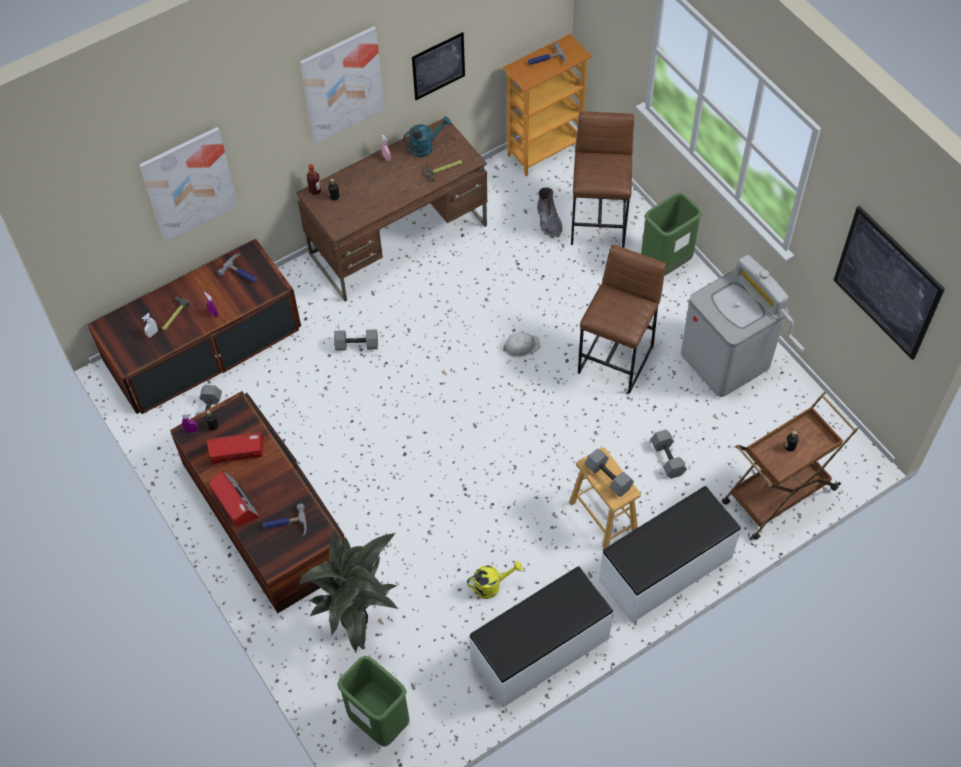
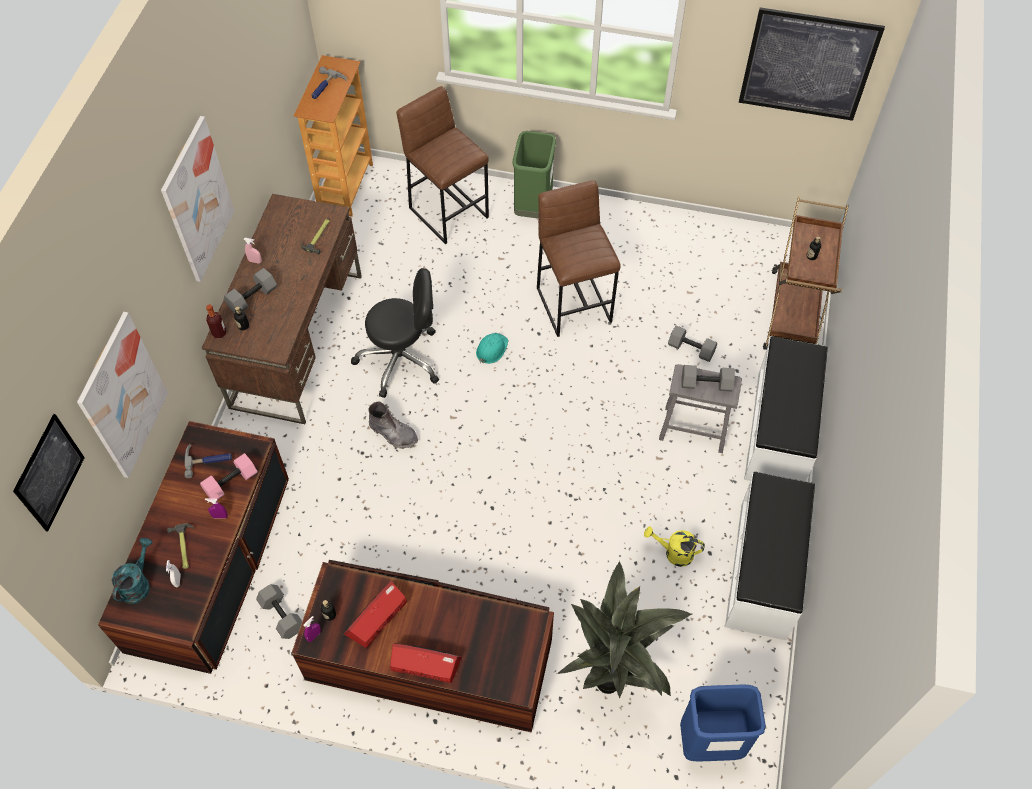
camera: 45 degrees left, 0 degrees up
hammer [263,503,307,536] -> none
grey dumbbell [334,329,378,350] -> grey dumbbell moved to [224,268,277,313]
green trash can [337,656,410,747] -> blue trash can [680,685,766,762]
turquoise watering can [403,116,451,157] -> turquoise watering can moved to [112,538,153,604]
picture [412,32,465,100] -> picture moved to [13,414,85,532]
yellow watering can [467,561,523,599] -> yellow watering can turned 105 degrees counterclockwise [644,526,705,567]
white hard hat [503,332,540,357] -> turquoise hard hat [476,333,508,364]
grey boot [537,187,562,238] -> grey boot moved to [368,401,418,449]
brown stool [569,447,641,549] -> grey stool [659,364,742,453]
grey washing machine [681,255,805,397] -> none
none -> pink dumbbell [200,453,258,500]
none -> black office chair [351,268,439,398]

